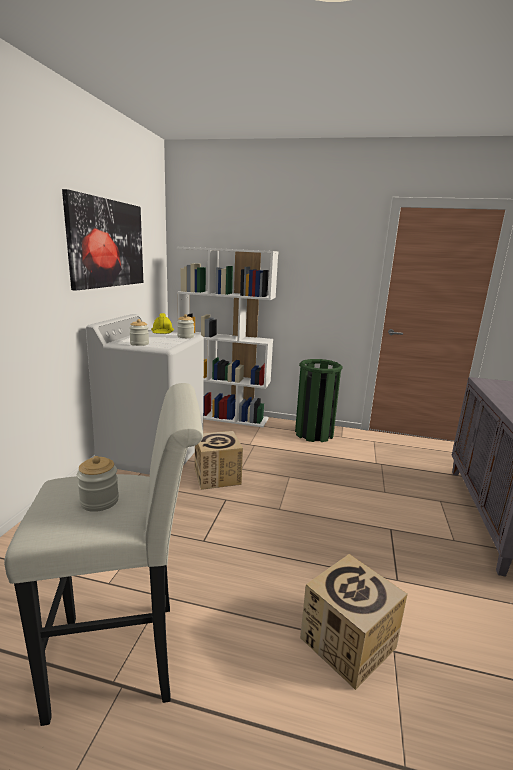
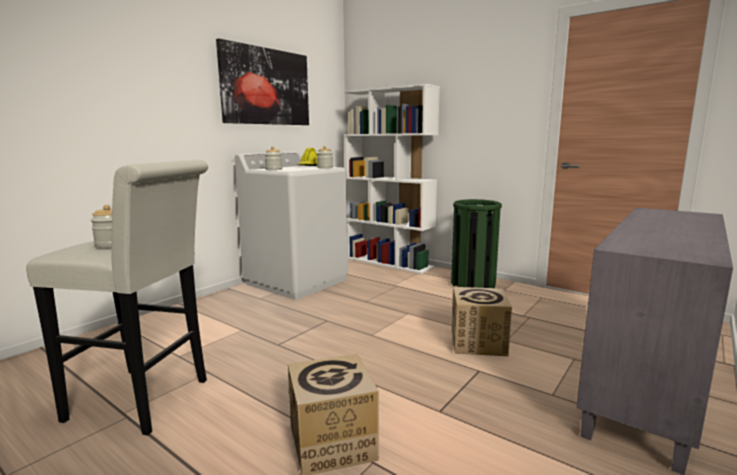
camera: 25 degrees right, 5 degrees down
cardboard box [195,431,243,490] -> cardboard box moved to [452,287,512,356]

